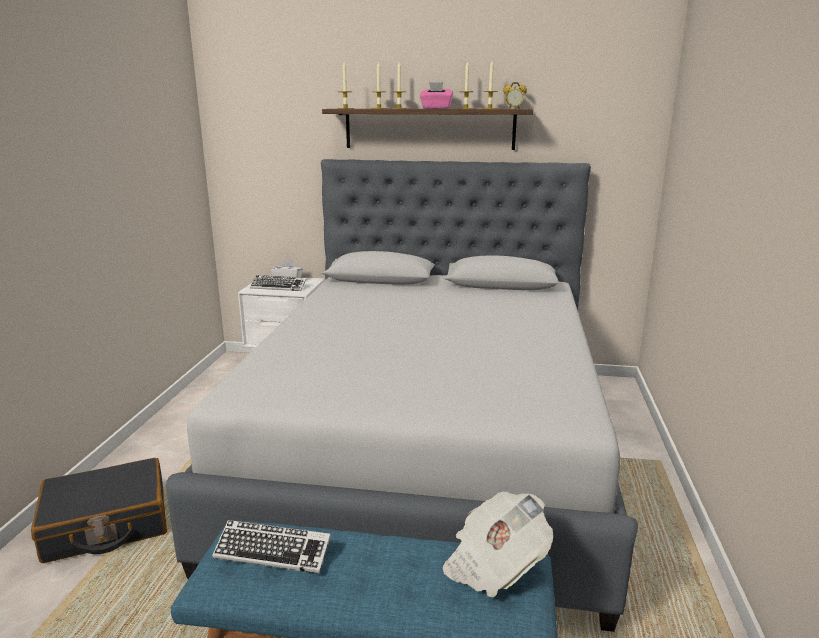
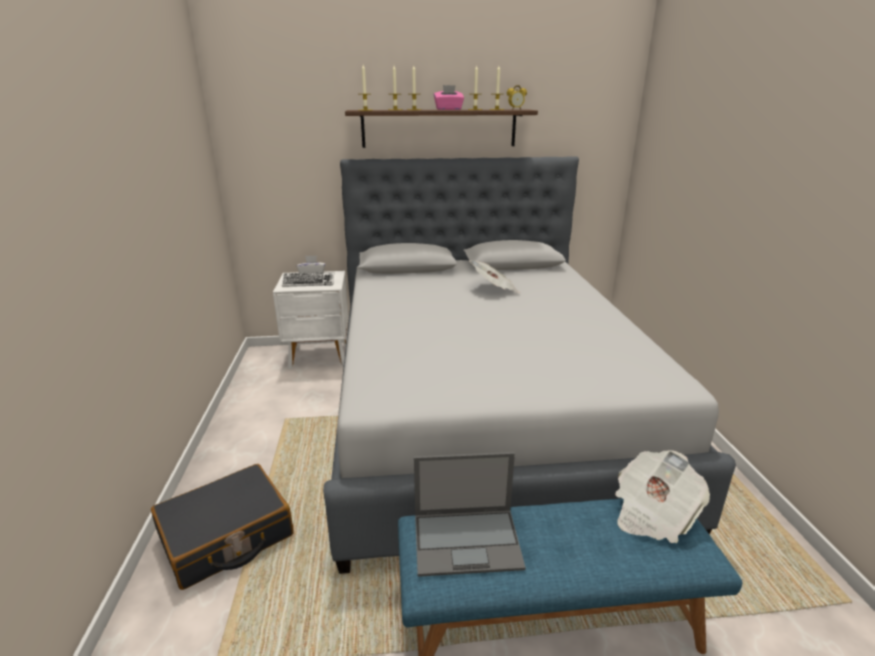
camera: 15 degrees left, 5 degrees up
keyboard [212,520,331,574] -> laptop [414,452,526,577]
none -> newspaper [469,260,520,293]

